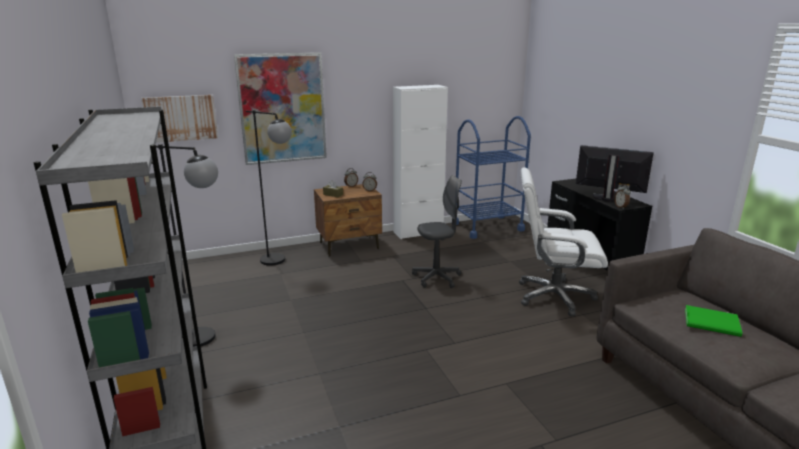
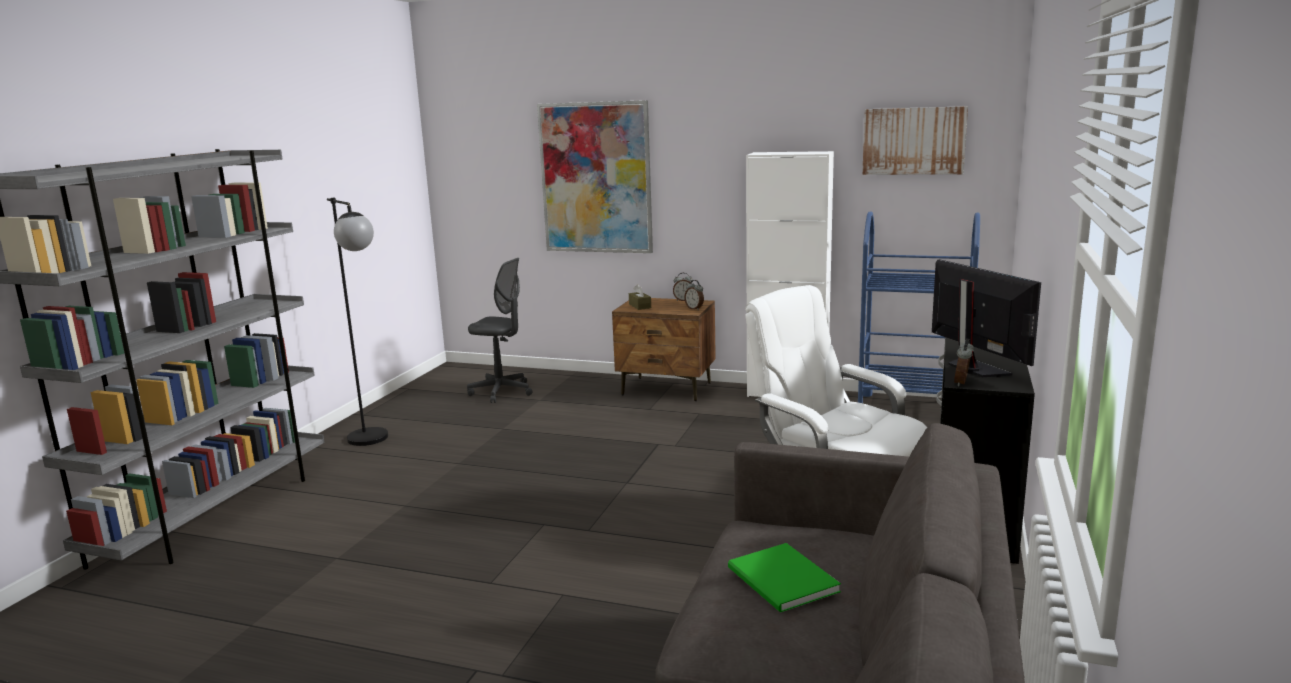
camera: 40 degrees right, 5 degrees down
picture [141,95,218,143] -> picture moved to [862,106,968,175]
black floor lamp [246,110,292,266] -> none
grey office chair [412,175,462,288] -> grey office chair moved to [467,258,533,403]

